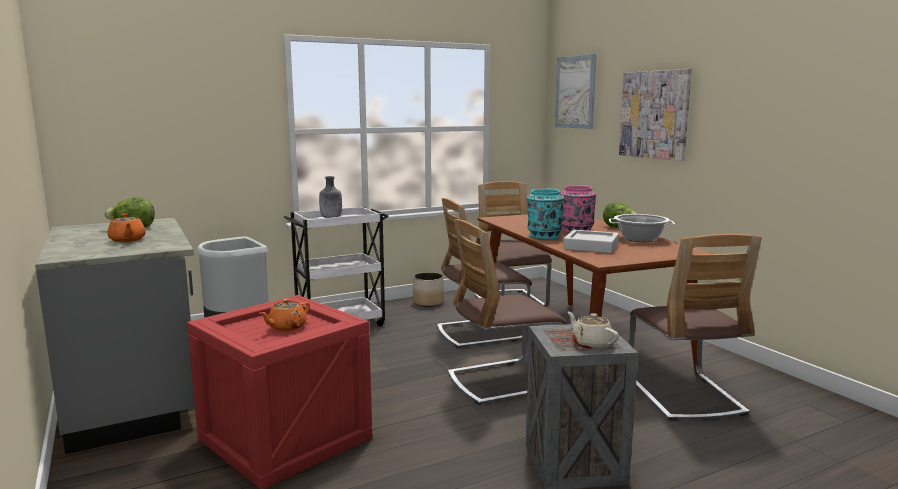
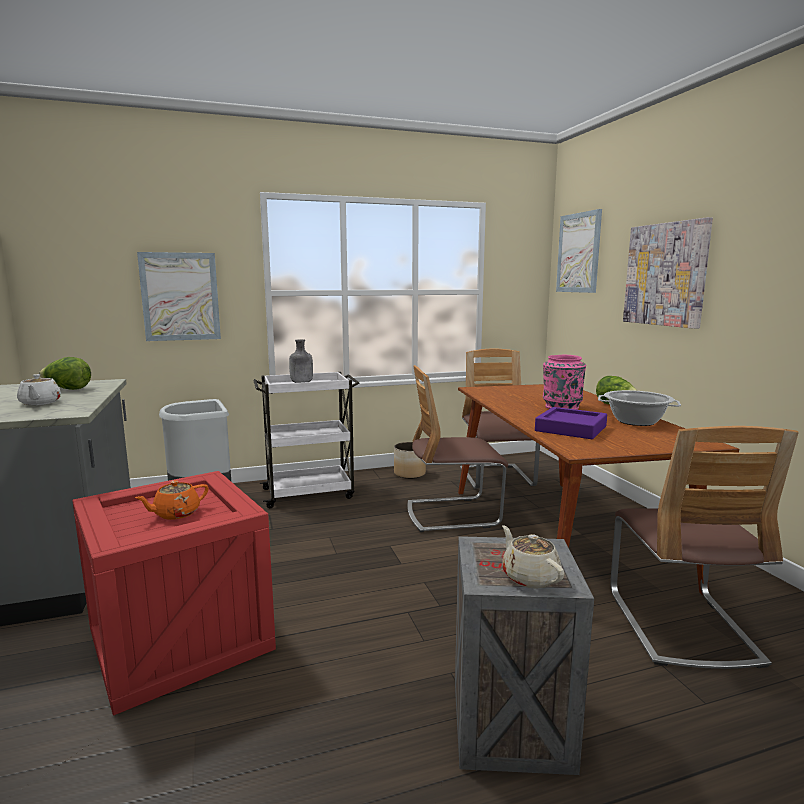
camera: 10 degrees right, 0 degrees up
orange teapot [107,214,146,242] -> white teapot [17,374,61,405]
chair [448,219,567,405] -> none
turquoise vase [527,189,564,239] -> none
grey tray [563,230,619,253] -> purple tray [535,407,607,439]
none -> picture [137,252,221,341]

